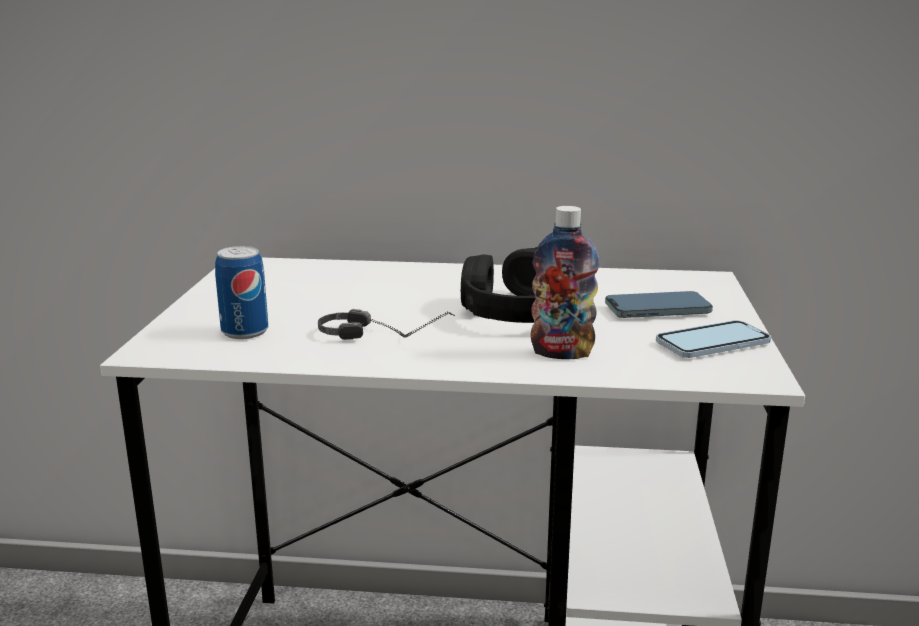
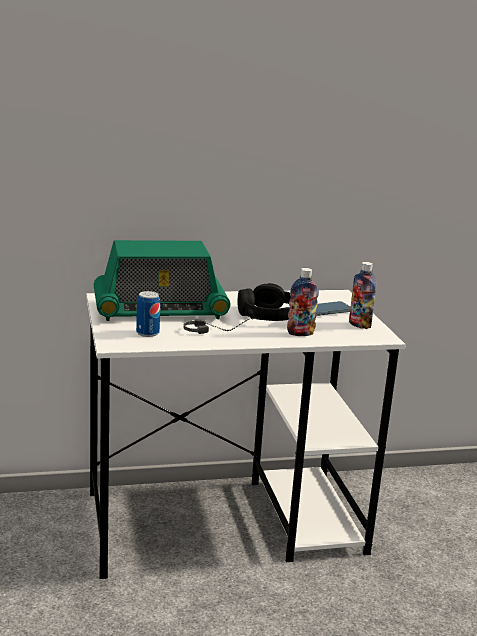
camera: 20 degrees left, 0 degrees up
phone [656,320,771,358] -> bottle [349,262,376,329]
none -> radio [94,240,230,321]

